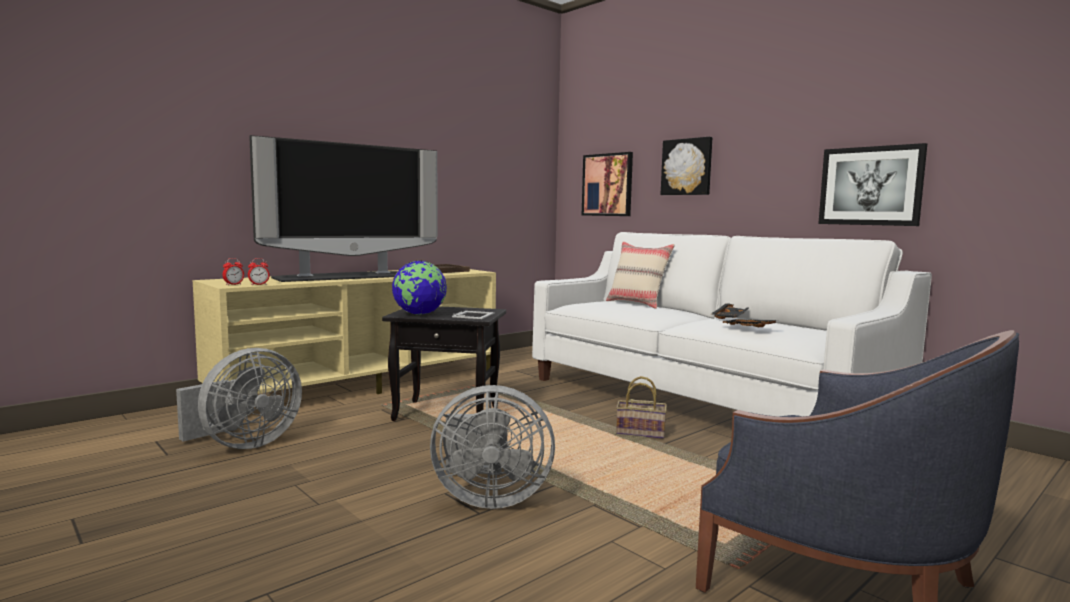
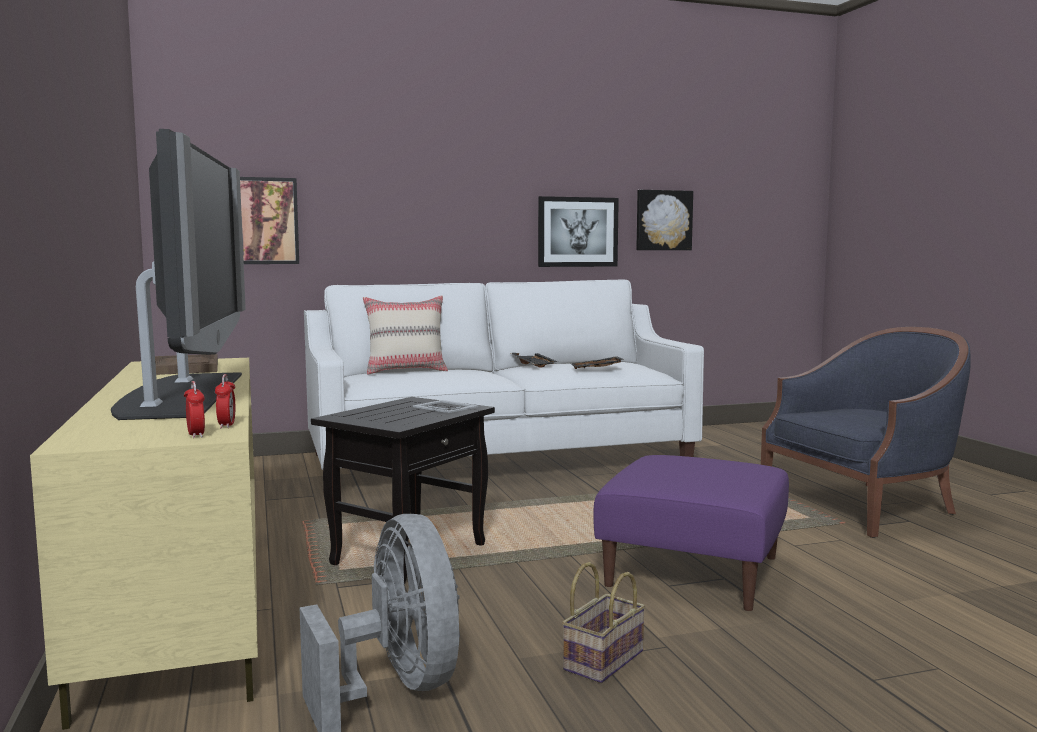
camera: 65 degrees left, 0 degrees up
globe [392,260,447,315] -> none
grey fan [430,385,555,509] -> purple ottoman [593,455,789,611]
basket [616,376,667,439] -> basket moved to [562,562,646,683]
picture [661,137,712,195] -> picture moved to [636,190,693,250]

